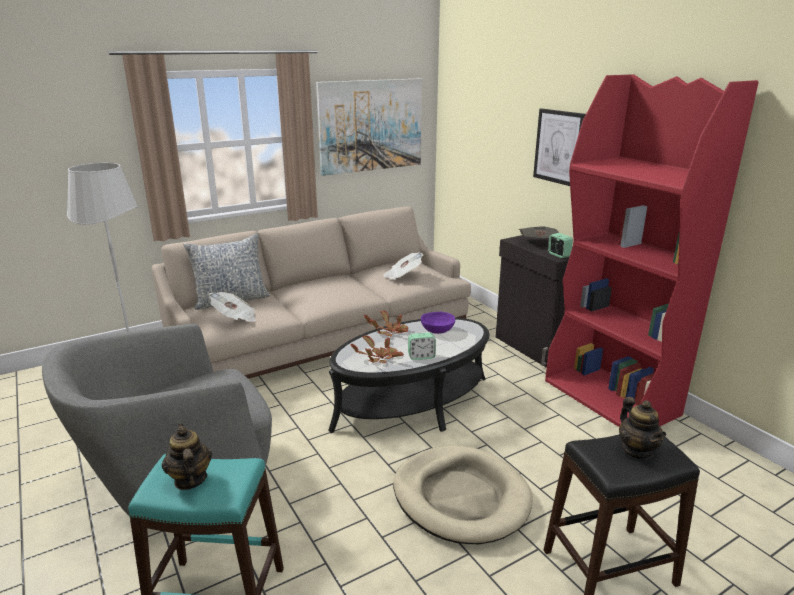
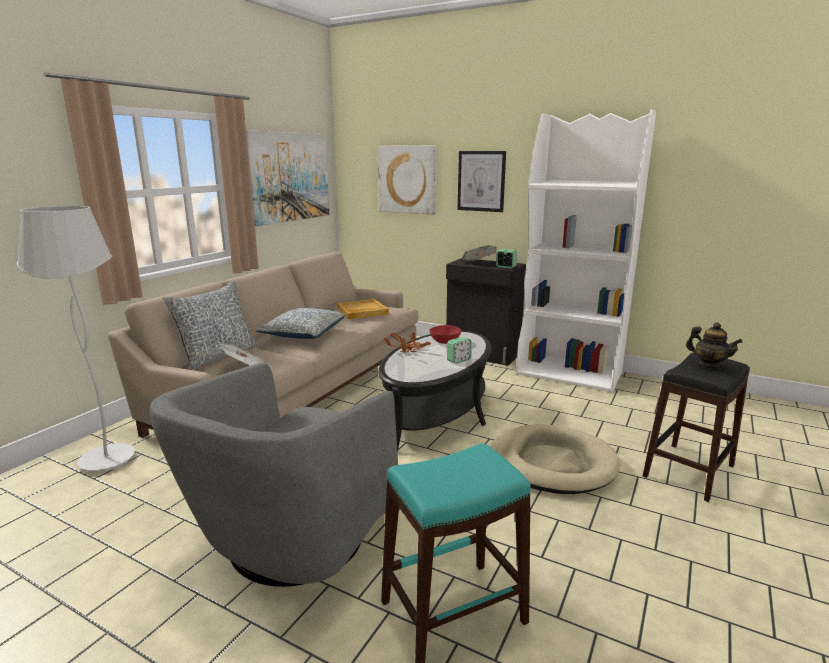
camera: 30 degrees left, 5 degrees down
teapot [162,423,212,490] -> none
potted plant [350,335,404,363] -> none
newspaper [383,253,423,280] -> beige tray [337,299,389,319]
purple bowl [421,311,455,334] -> red bowl [429,325,461,344]
red bookcase [545,74,759,427] -> white bookcase [516,109,656,392]
none -> pillow [255,308,346,339]
none -> picture [378,145,437,215]

